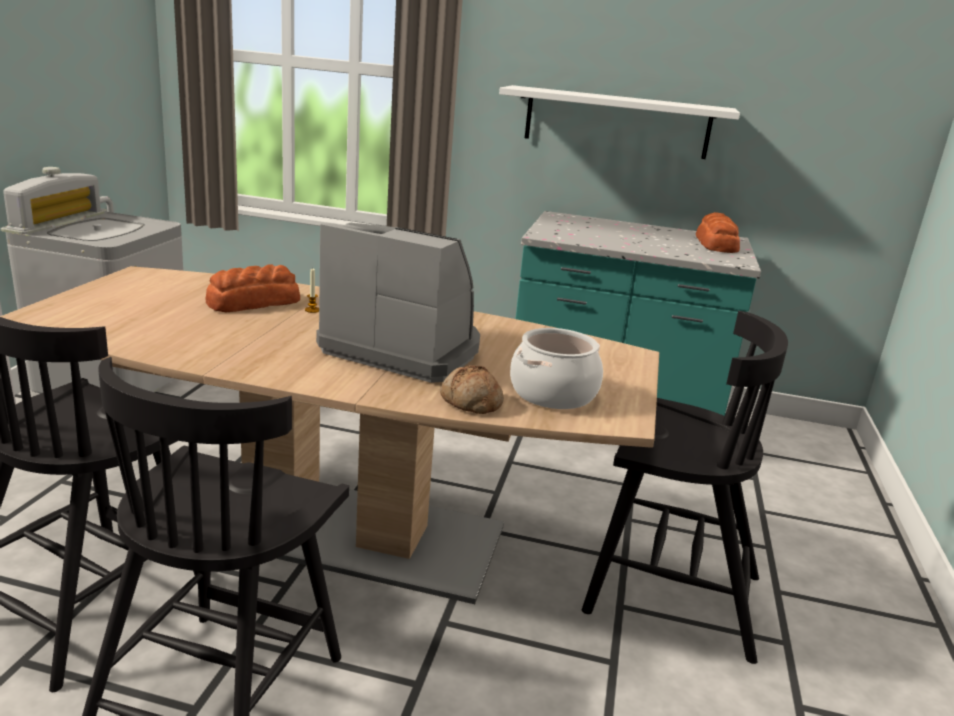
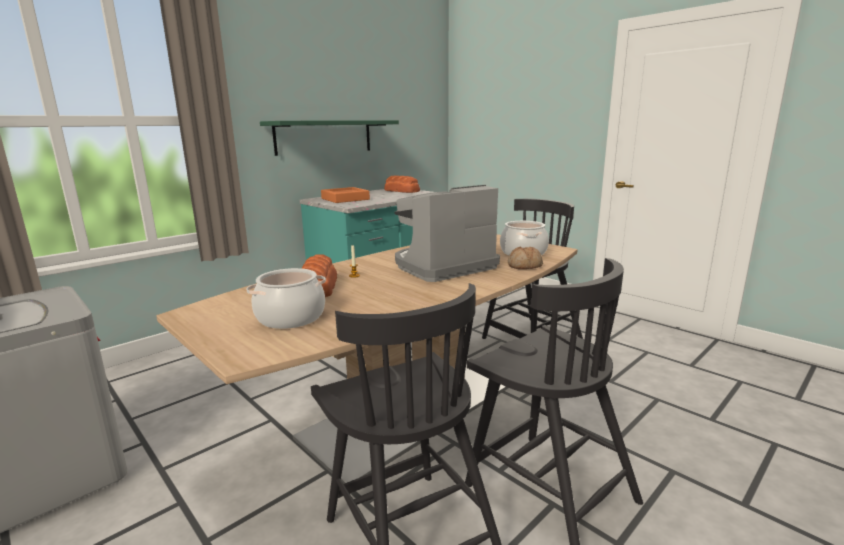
camera: 55 degrees left, 5 degrees down
white shelf [499,85,740,159] -> green shelf [260,120,399,156]
none -> cooking pot [246,268,326,329]
none -> orange tray [321,187,370,203]

